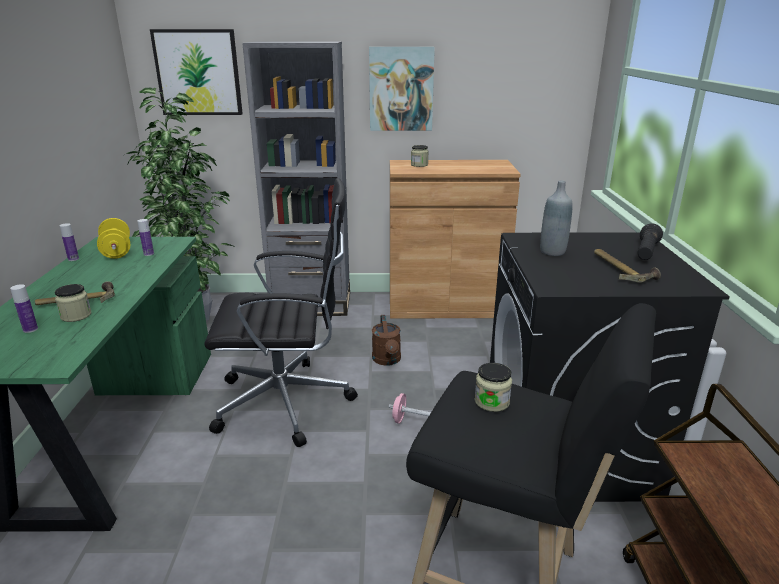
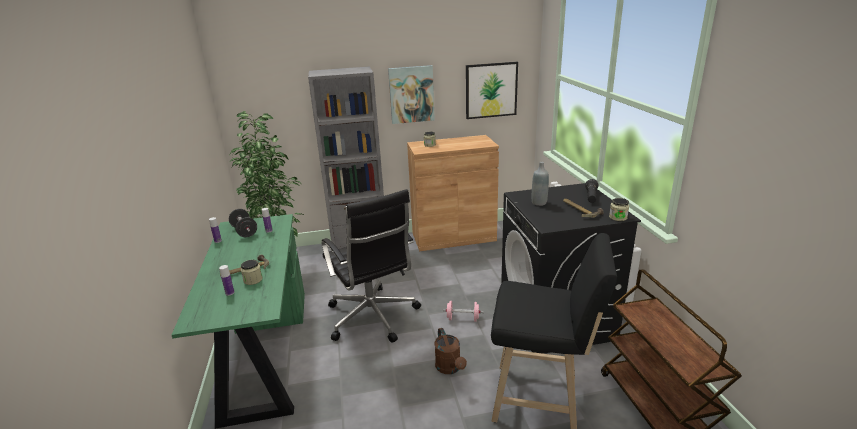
camera: 10 degrees left, 0 degrees up
yellow dumbbell [97,218,130,259] -> black dumbbell [229,209,257,237]
picture [150,29,243,115] -> picture moved to [466,62,518,119]
black office chair [204,178,358,447] -> black office chair turned 75 degrees clockwise [321,189,421,343]
brown watering can [372,315,401,366] -> brown watering can moved to [435,328,467,374]
jar [475,363,512,412] -> jar moved to [609,198,629,221]

